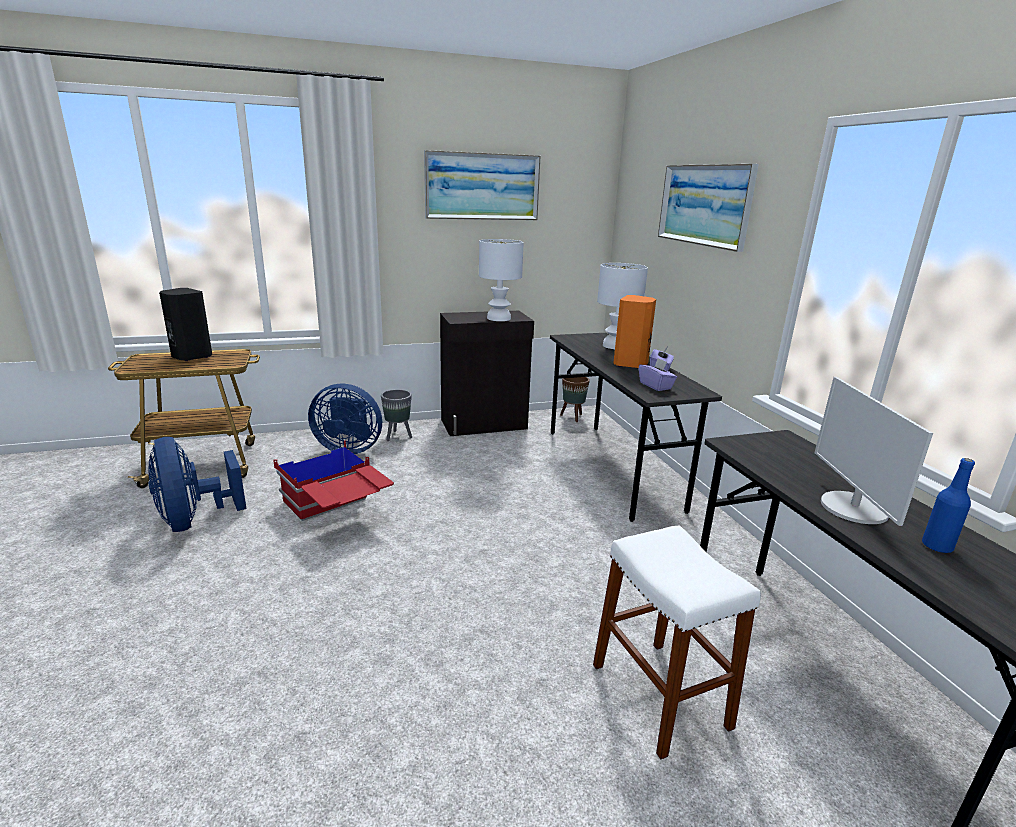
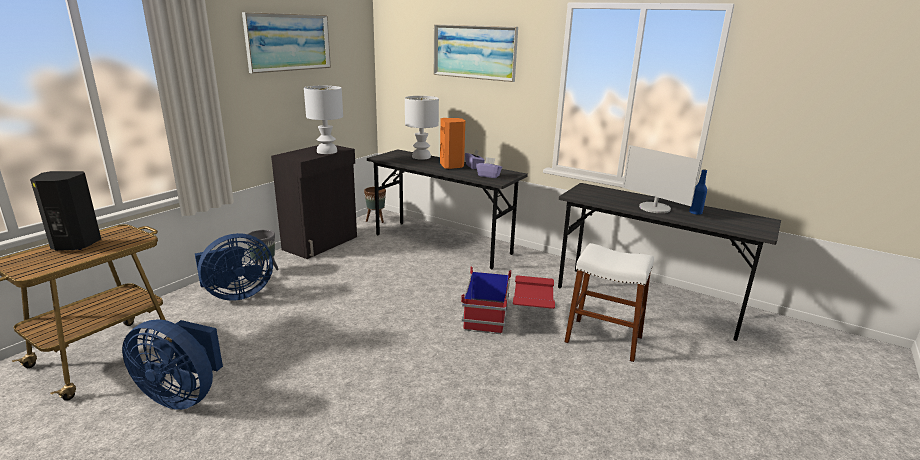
camera: 40 degrees left, 0 degrees up
red storage box [273,440,394,521] -> red storage box moved to [461,267,555,334]

